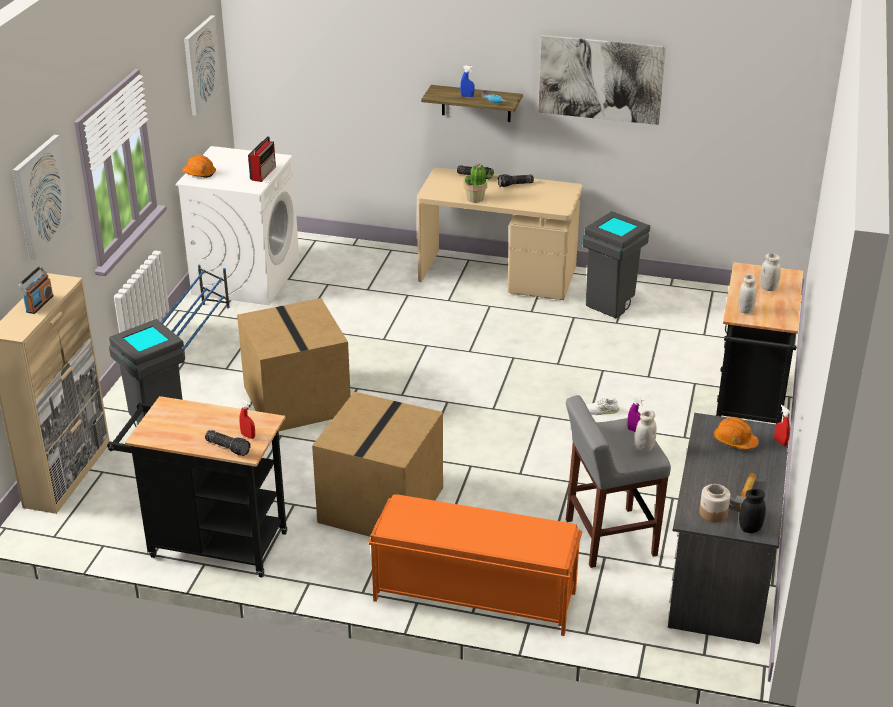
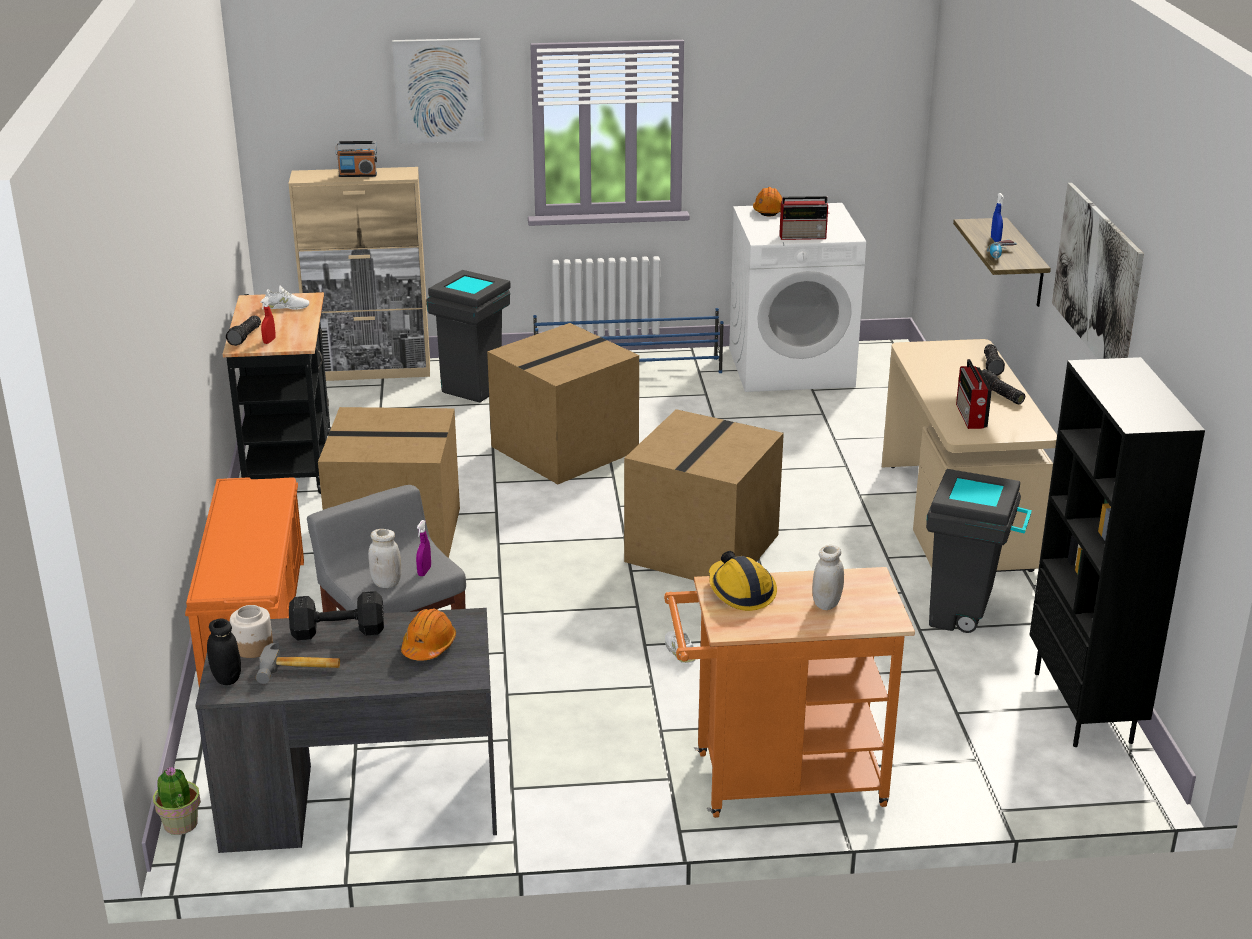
camera: 70 degrees right, 5 degrees down
picture [184,15,222,116] -> none
potted plant [464,163,494,203] -> potted plant moved to [153,766,201,835]
black cart [716,262,803,424] -> orange cart [664,567,915,818]
white jar [738,274,757,314] -> hard hat [709,551,777,611]
red spray bottle [774,405,791,446] -> none
none -> white shoe [265,285,310,310]
none -> black dumbbell [289,591,384,640]
none -> cardboard box [624,409,784,580]
none -> radio [956,359,992,429]
none -> black bookcase [1029,357,1205,747]

